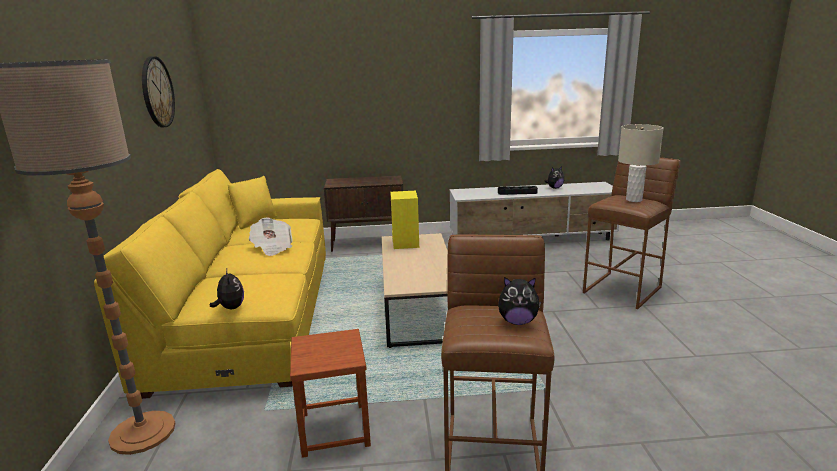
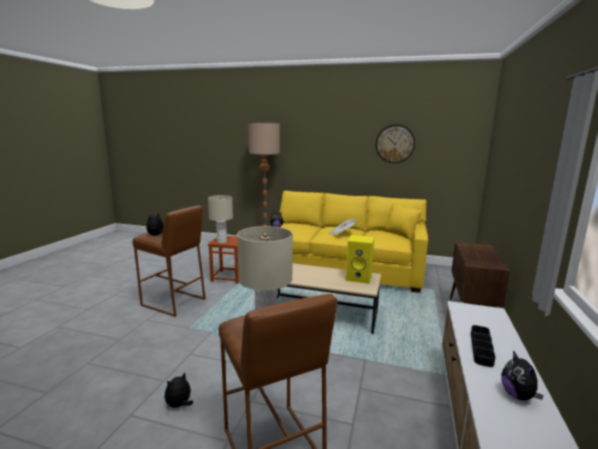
camera: 110 degrees right, 5 degrees down
none -> plush toy [164,372,193,410]
none -> beige table lamp [208,195,233,243]

